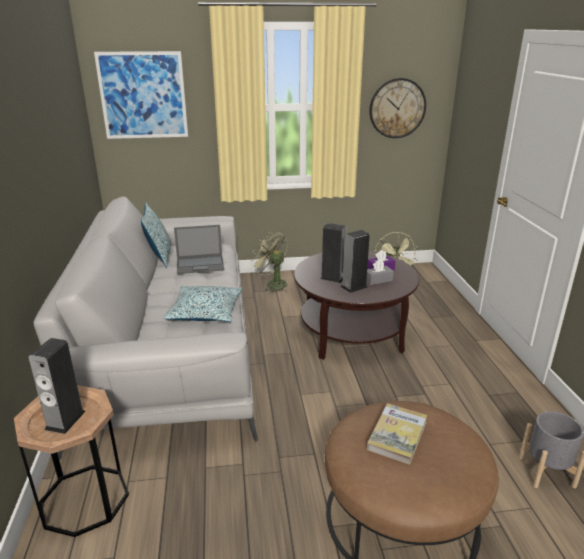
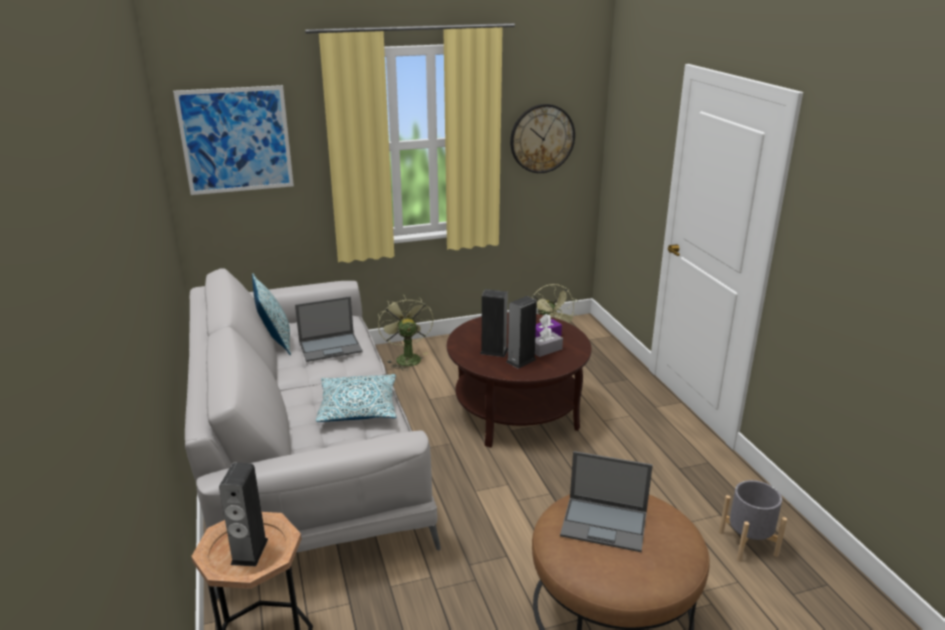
camera: 10 degrees left, 0 degrees up
green fan [251,232,287,292] -> green fan turned 45 degrees clockwise [378,295,434,371]
book [367,403,427,465] -> laptop [560,451,653,552]

